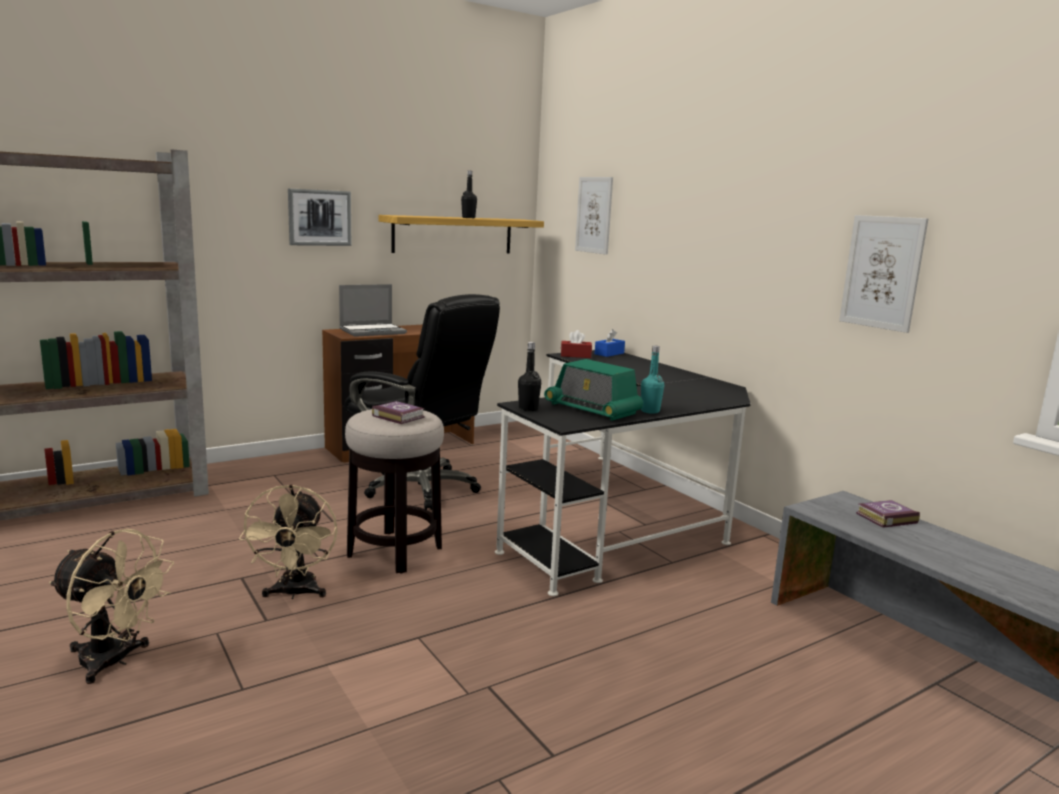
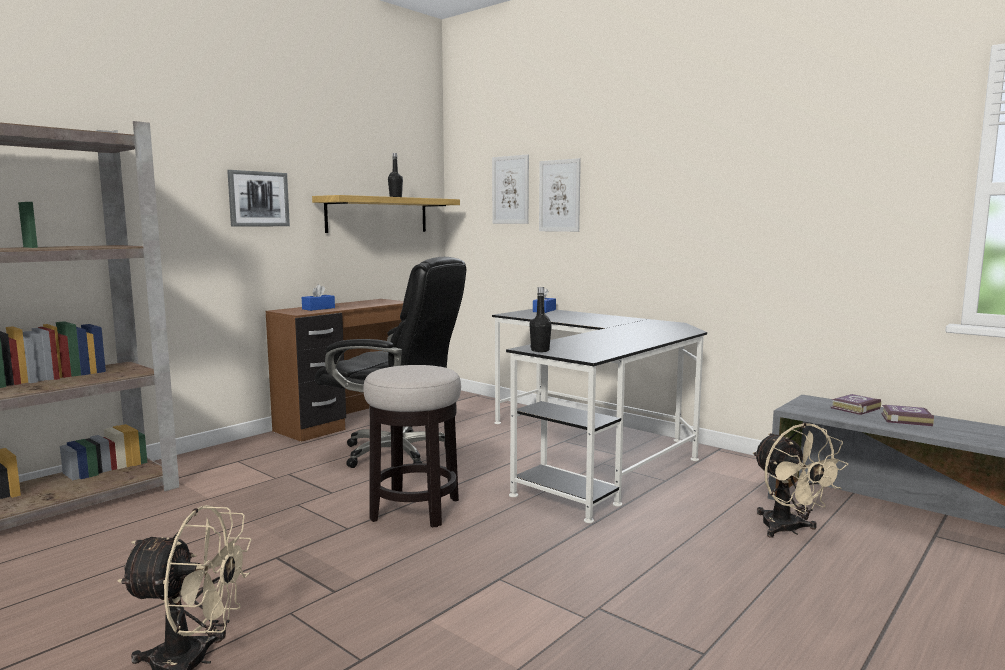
camera: 15 degrees left, 5 degrees down
beige fan [239,484,338,599] -> beige fan moved to [753,423,848,538]
laptop [339,284,407,337] -> blue tissue box [302,284,335,311]
book [372,401,425,424] -> book moved to [881,405,934,426]
radio [544,359,643,421] -> none
red tissue box [561,330,592,358] -> none
turquoise bottle [641,345,664,414] -> none
picture [839,215,928,333] -> picture moved to [539,158,581,232]

